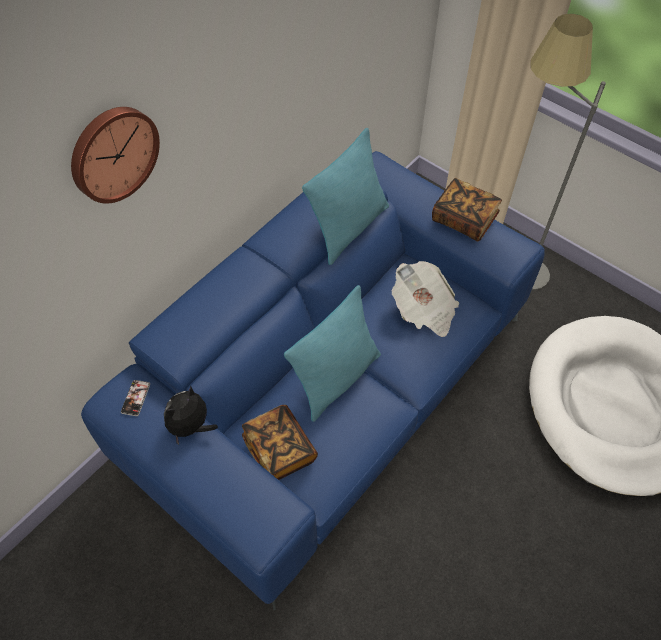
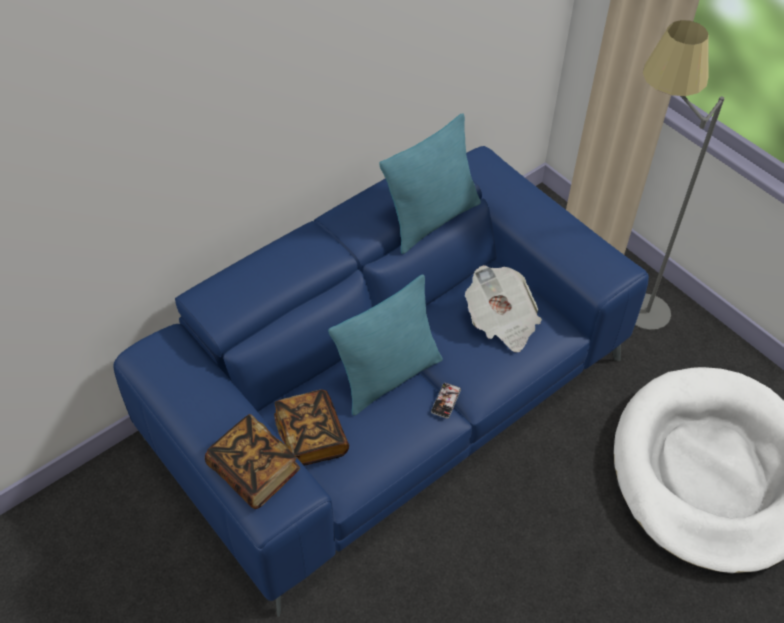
camera: 10 degrees right, 5 degrees down
wall clock [71,107,160,204] -> none
phone [121,380,150,416] -> phone moved to [431,383,461,419]
plush toy [164,386,218,445] -> none
book [432,178,502,242] -> book moved to [205,414,300,509]

